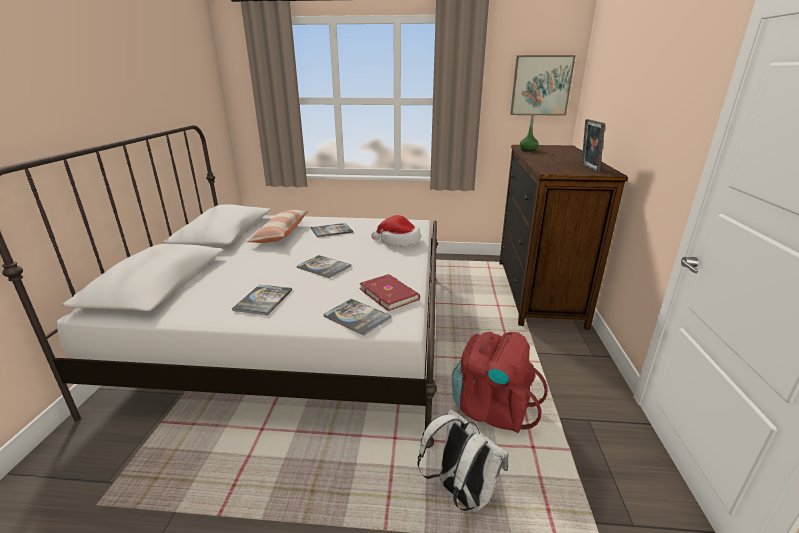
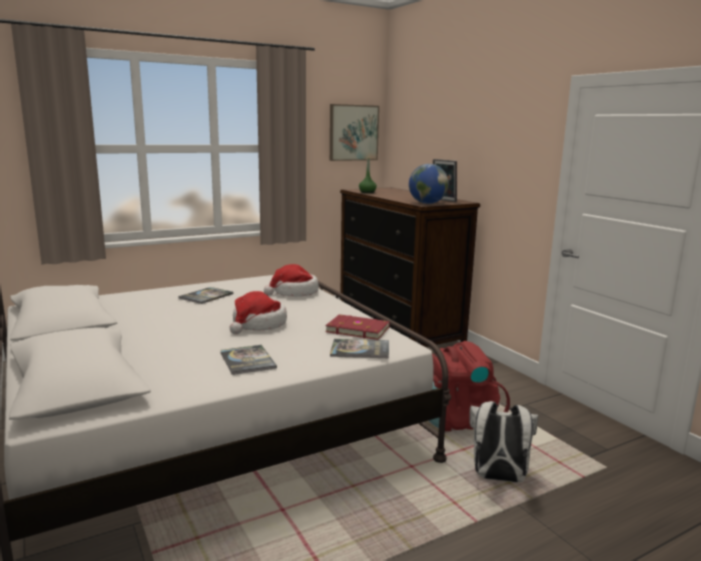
camera: 35 degrees left, 10 degrees down
pillow [247,210,308,243] -> none
book [297,255,351,278] -> hat [230,291,287,334]
none -> globe [409,164,449,204]

